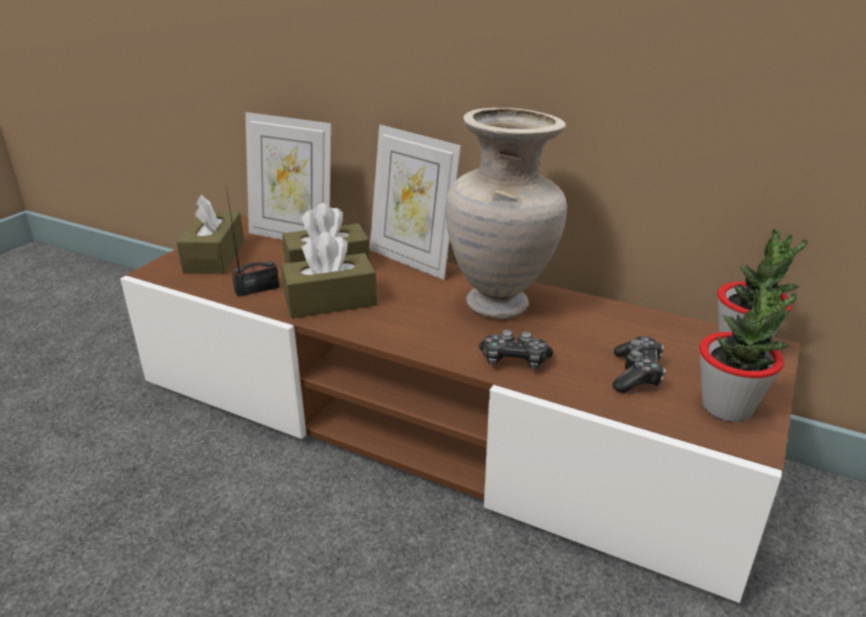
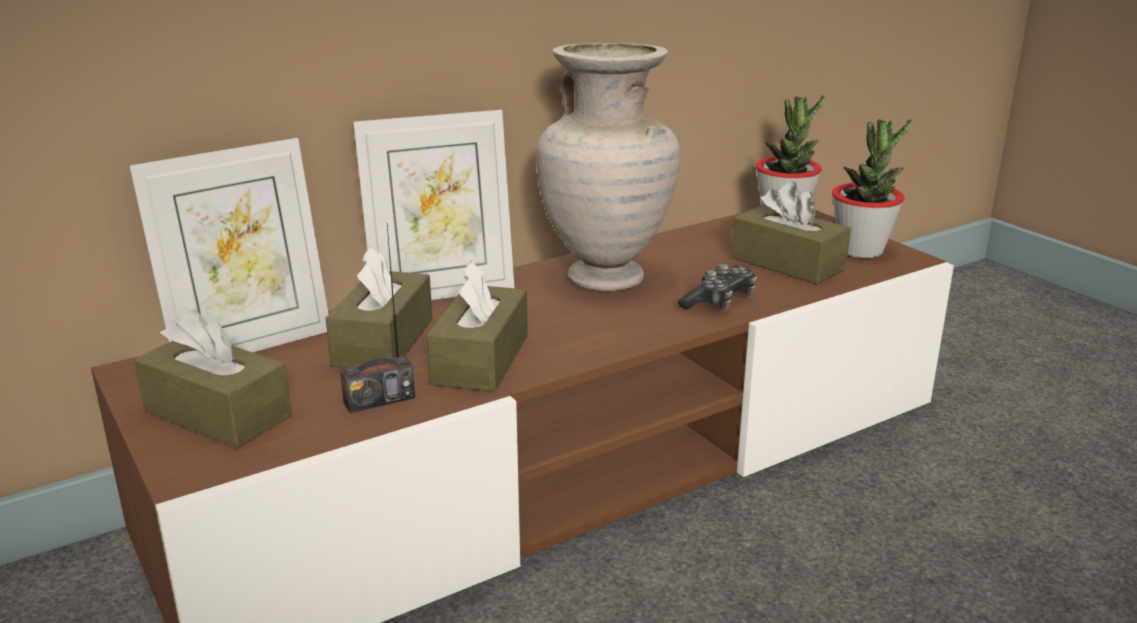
camera: 60 degrees left, 5 degrees down
radio [226,187,280,297] -> radio turned 120 degrees counterclockwise [340,224,415,413]
game controller [612,336,666,393] -> brown tissue box [732,181,851,284]

